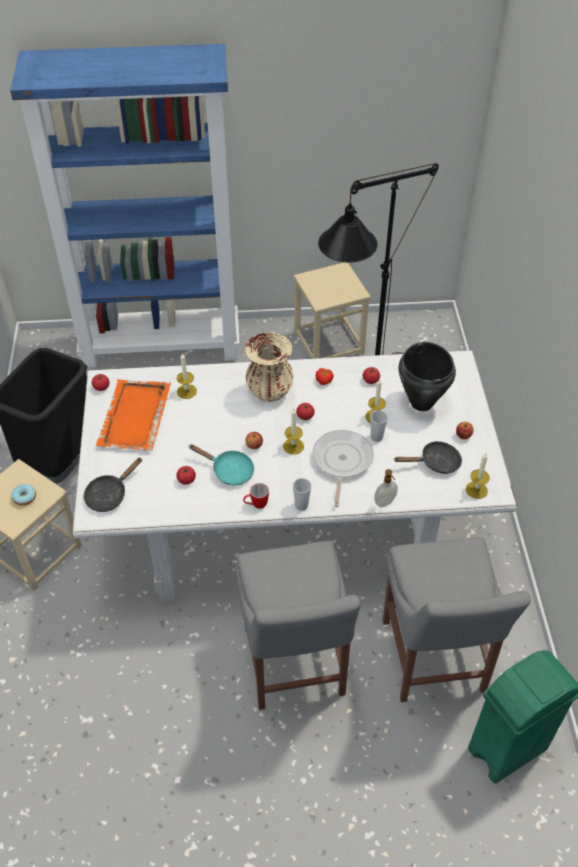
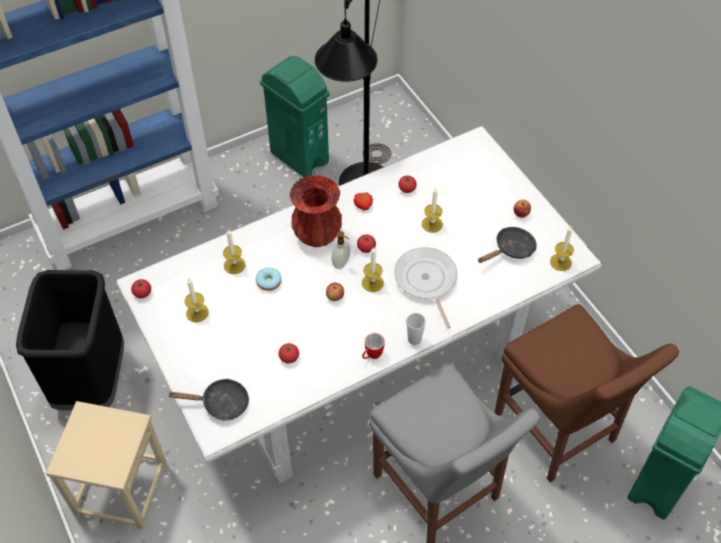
camera: 25 degrees left, 5 degrees up
donut [12,484,36,506] -> donut moved to [256,267,282,291]
black frying pan [84,457,142,512] -> black frying pan turned 105 degrees counterclockwise [167,378,249,421]
orange tray [96,379,171,451] -> candle [185,278,209,322]
turquoise frying pan [189,444,254,485] -> none
beige vase [245,332,293,402] -> red vase [290,175,342,247]
beige stool [294,262,371,359] -> green trash can [260,56,330,177]
cup [370,410,388,442] -> none
soap dispenser [374,469,398,507] -> soap dispenser moved to [332,231,351,269]
grey chair [383,537,531,702] -> brown chair [494,304,679,482]
black cooking pot [399,342,456,411] -> none

